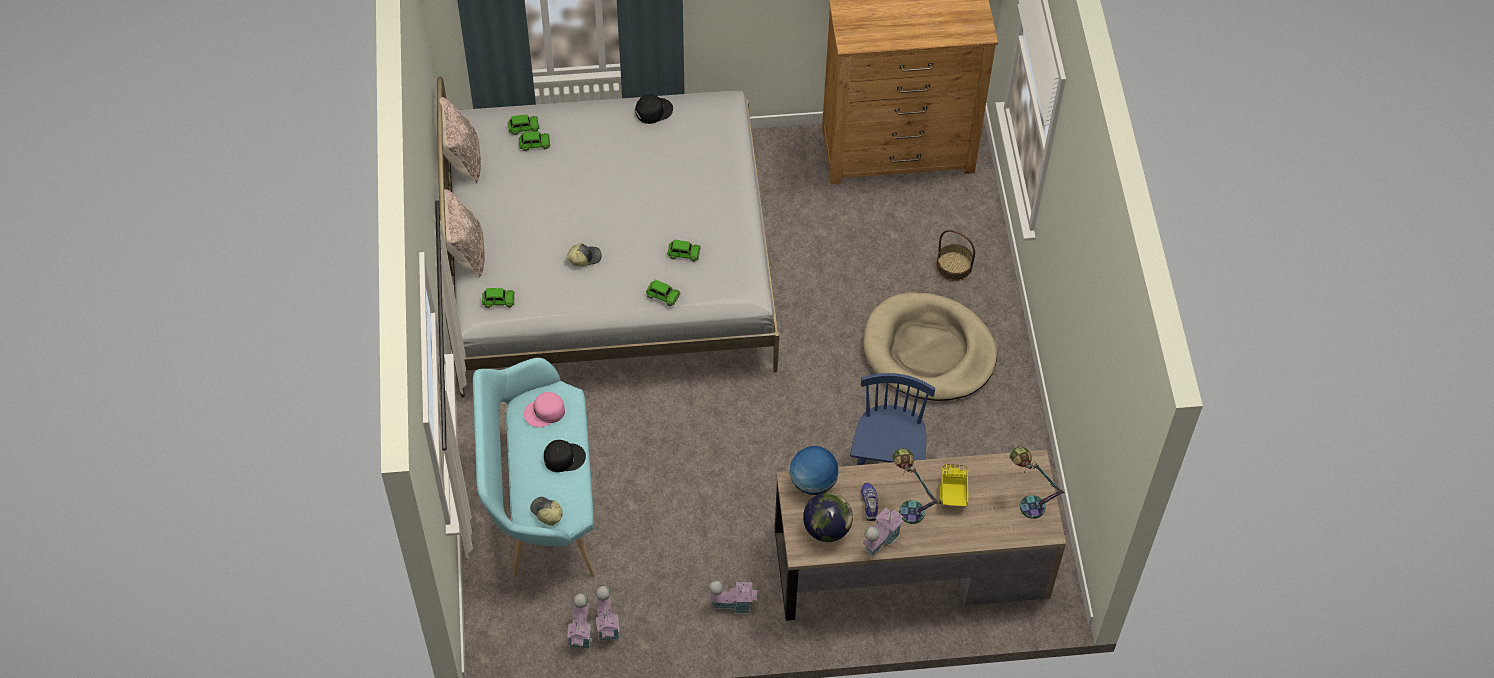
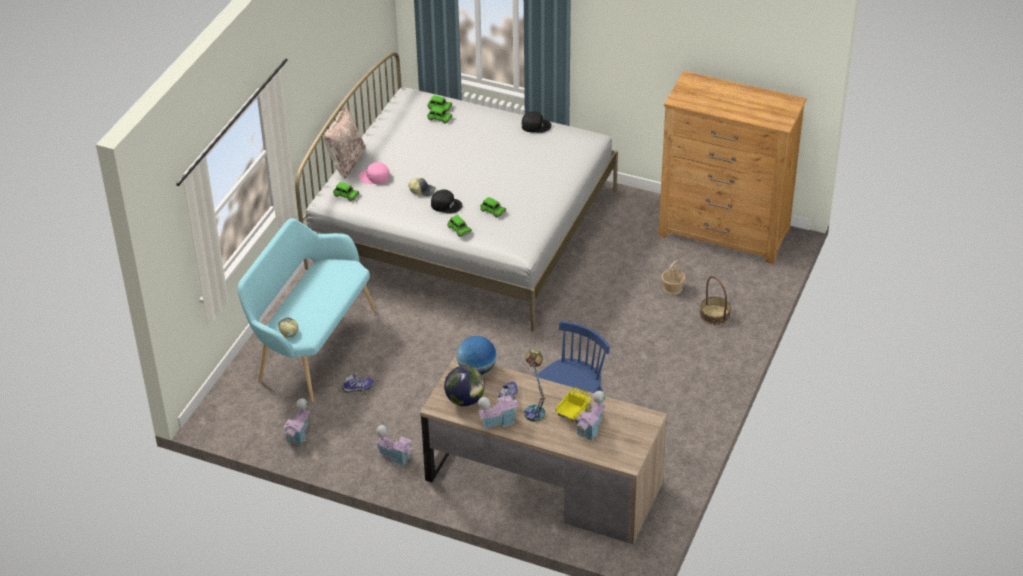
camera: 30 degrees right, 15 degrees down
beige pillow [436,97,481,184] -> none
pink cap [524,392,565,427] -> pink cap moved to [359,162,390,184]
black cap [544,440,586,472] -> black cap moved to [431,189,462,214]
toy house [568,594,592,654] -> toy house moved to [576,391,606,442]
beige dog bed [863,292,997,401] -> none
table lamp [1010,447,1063,519] -> none
none -> shoe [342,374,374,392]
none -> basket [662,260,685,295]

